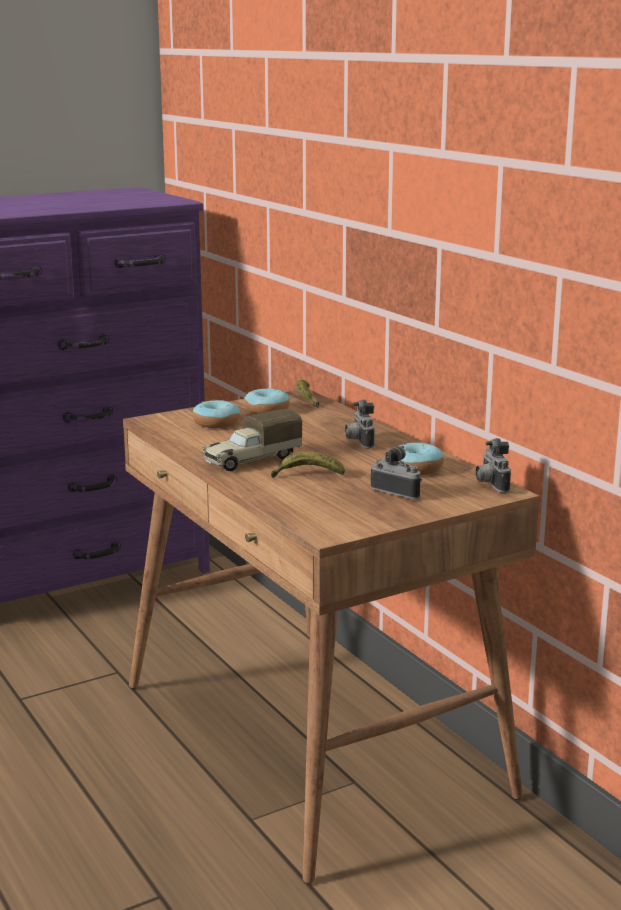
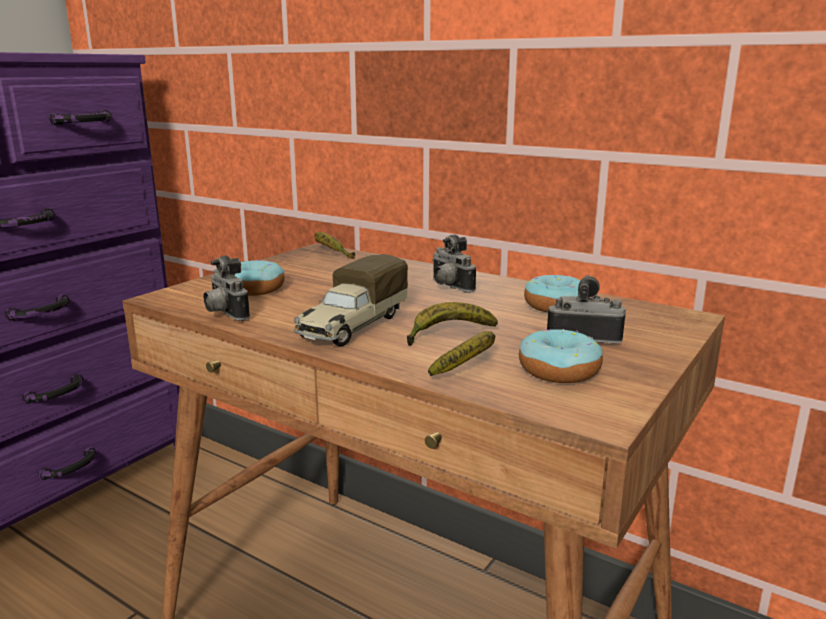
camera: 25 degrees left, 0 degrees up
donut [244,388,290,414] -> donut moved to [519,329,603,383]
camera [476,438,511,493] -> camera moved to [204,255,250,321]
none -> banana [428,331,495,376]

